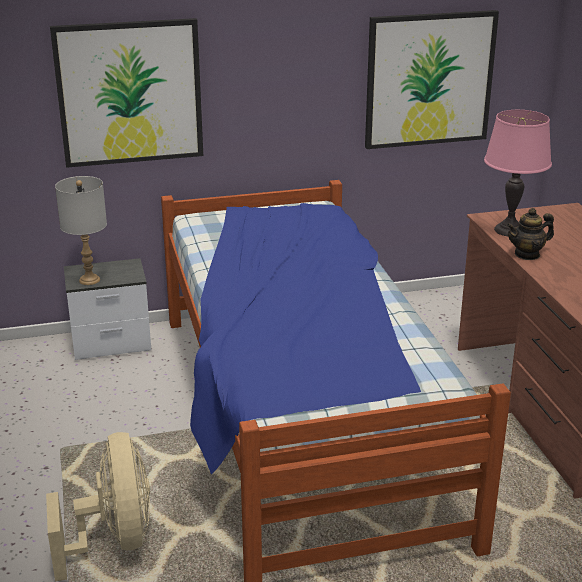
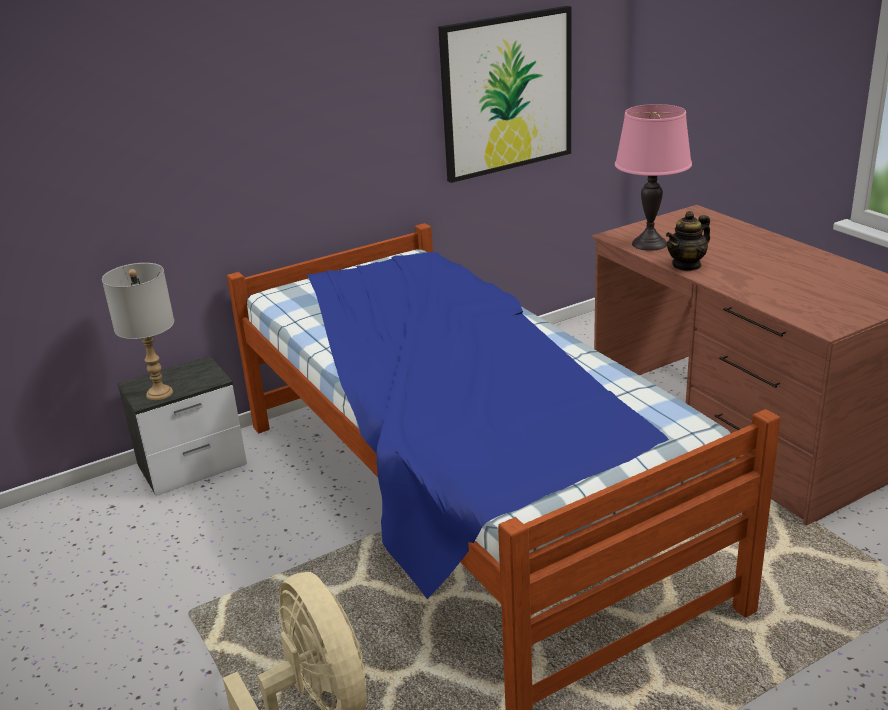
camera: 15 degrees left, 0 degrees up
picture [50,18,203,168] -> none

